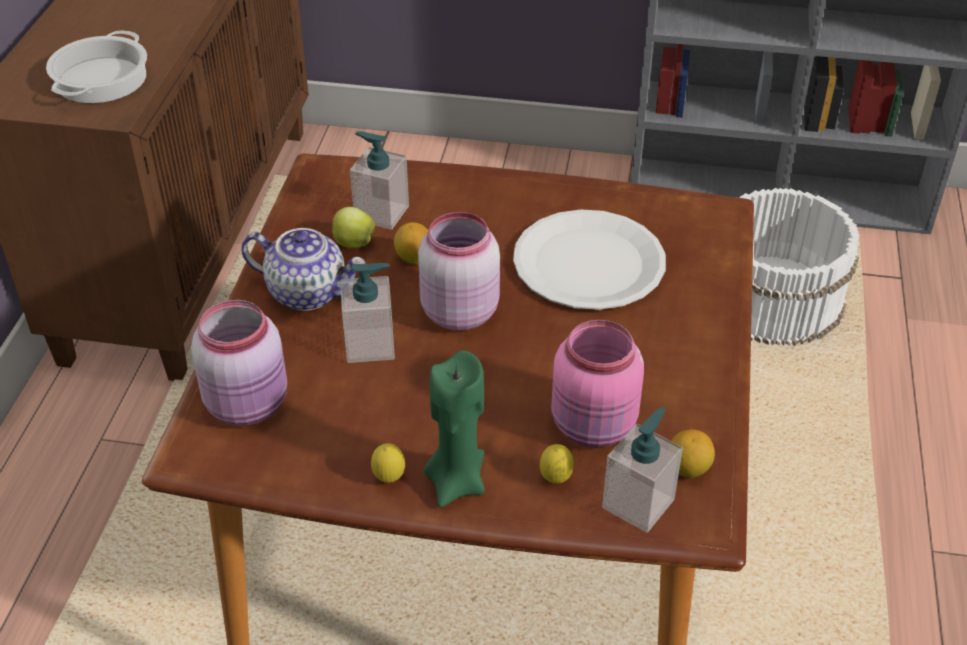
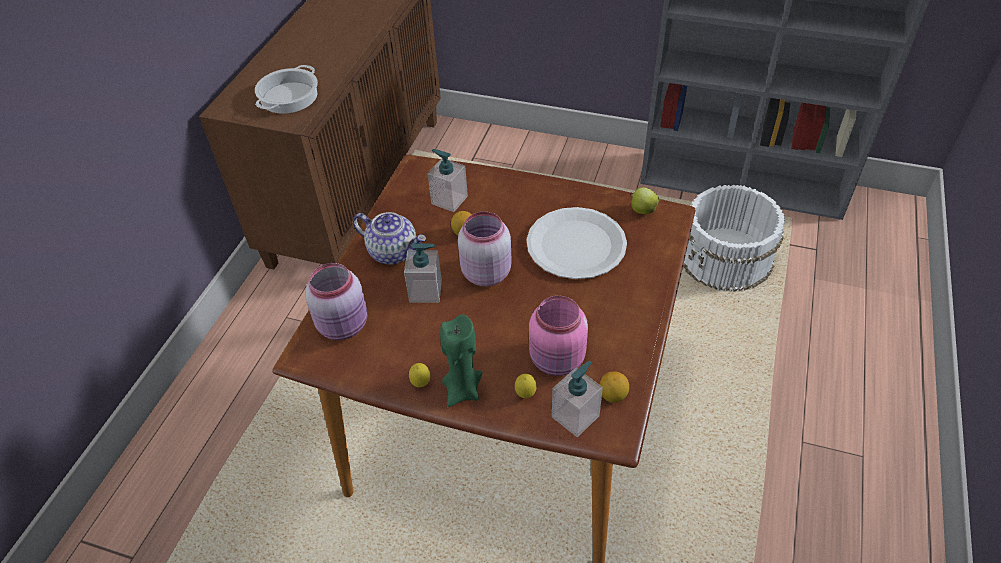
camera: 10 degrees right, 5 degrees up
apple [332,207,375,248] -> apple moved to [631,187,659,214]

